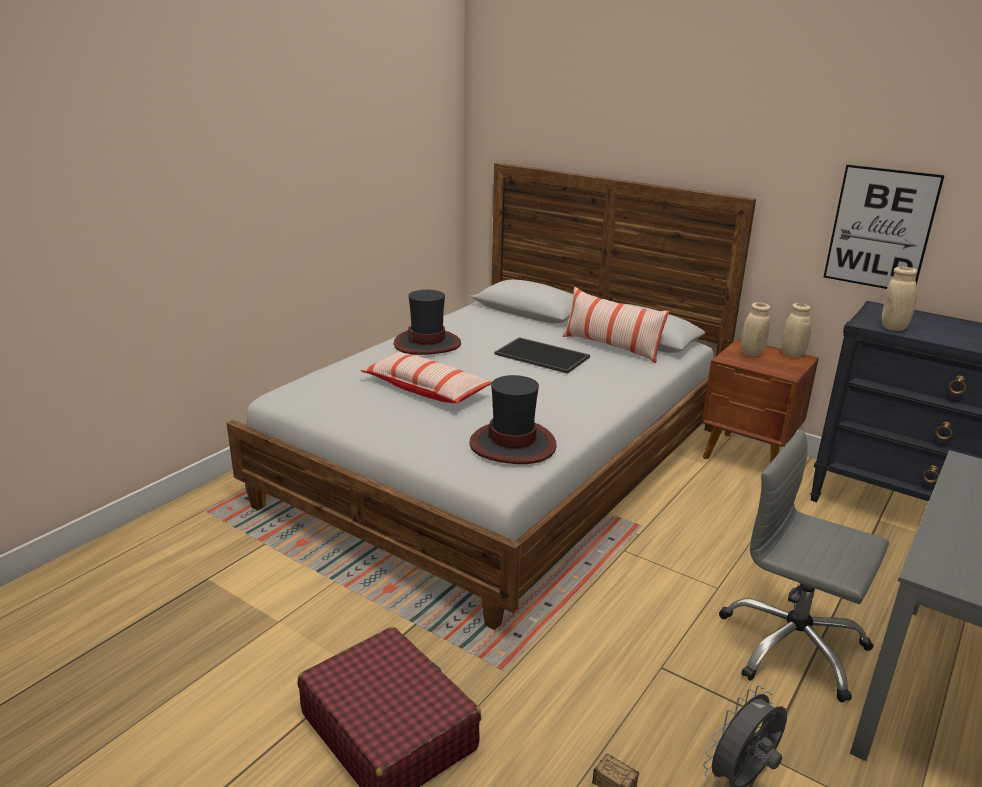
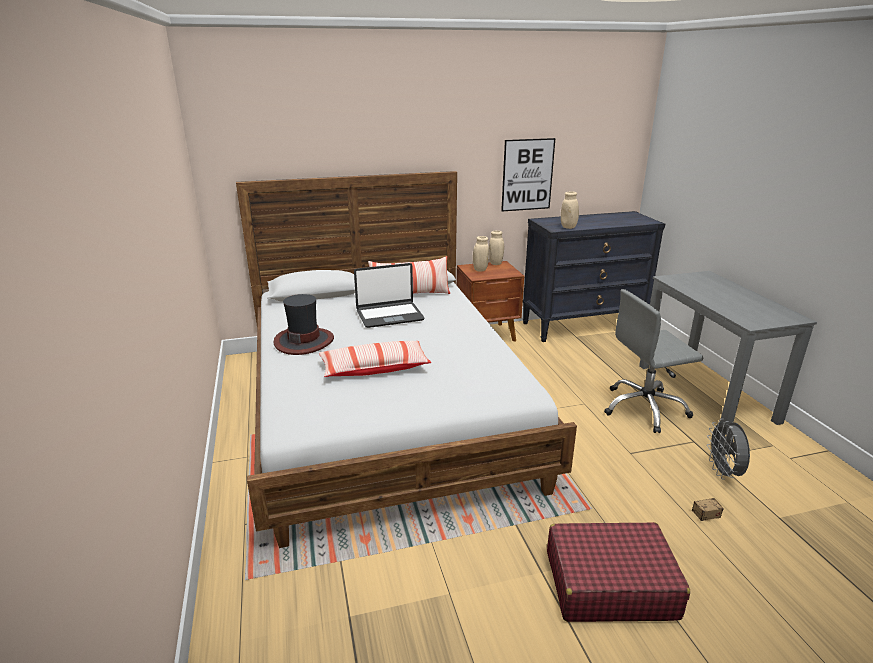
camera: 50 degrees left, 0 degrees up
hat [469,375,557,464] -> none
tray [495,337,590,374] -> laptop [354,263,425,328]

